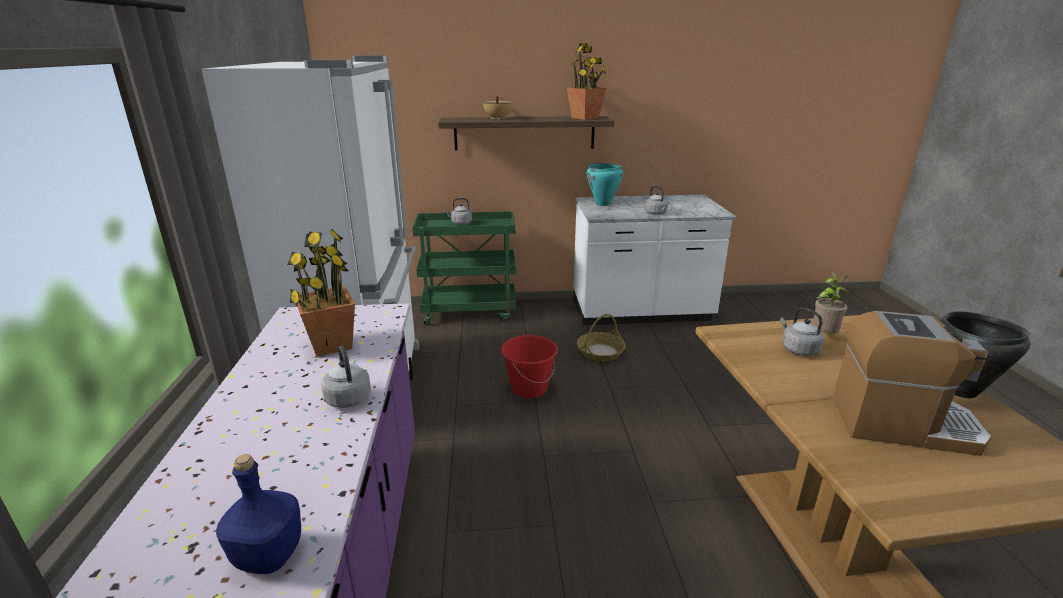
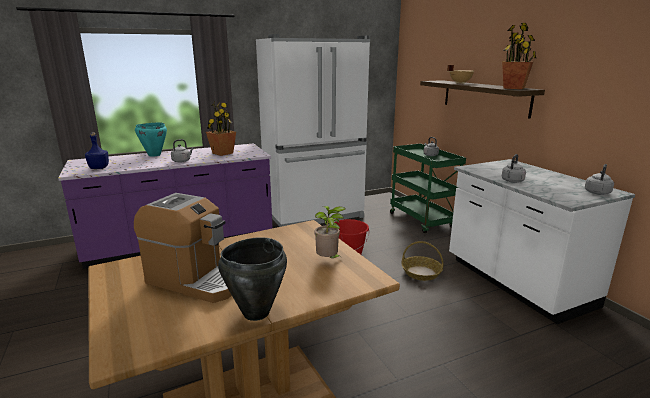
camera: 70 degrees right, 5 degrees down
turquoise cooking pot [586,163,624,206] -> turquoise cooking pot moved to [135,122,167,157]
grey kettle [780,308,824,356] -> grey kettle moved to [585,164,614,195]
coffee machine [833,311,992,456] -> coffee machine turned 60 degrees counterclockwise [134,193,232,303]

